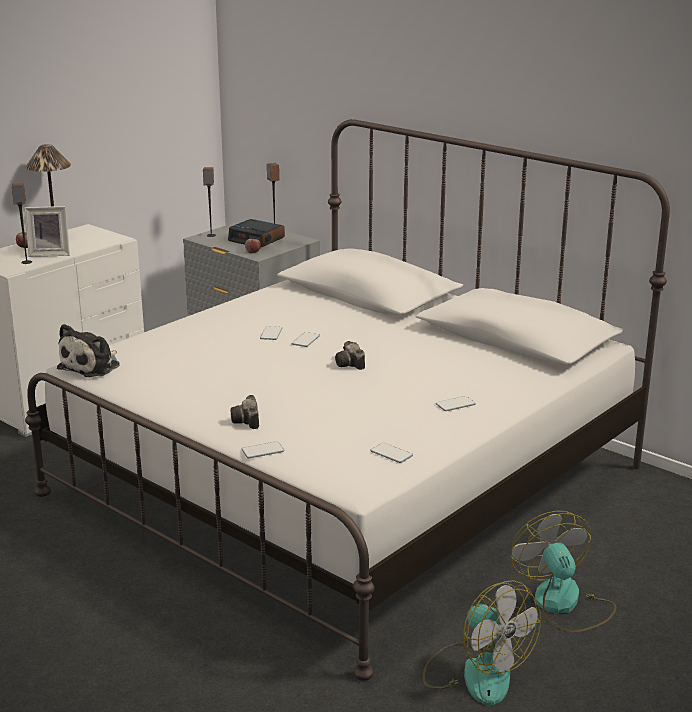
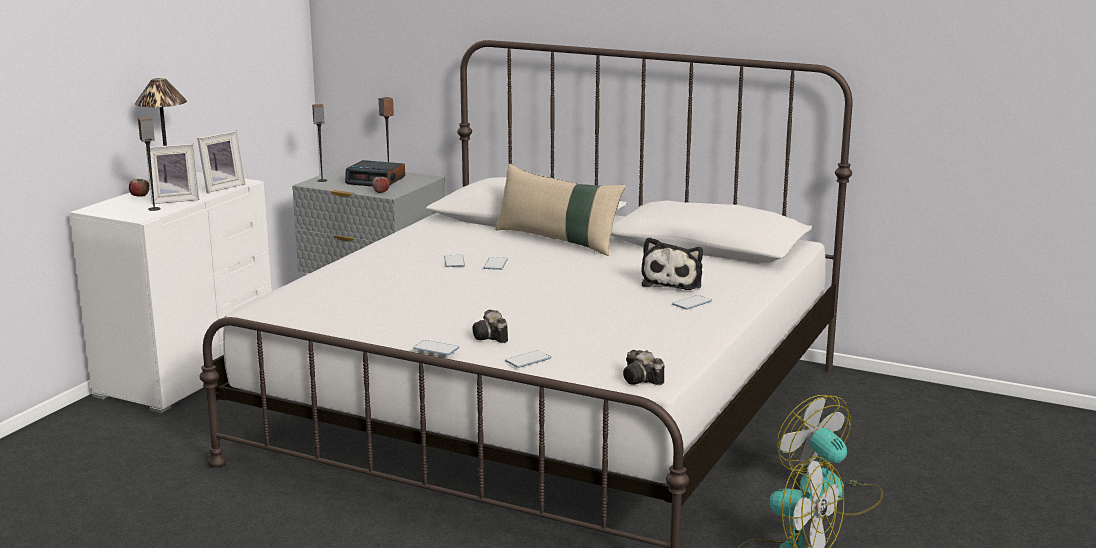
camera: 15 degrees left, 5 degrees down
plush toy [57,324,120,377] -> plush toy moved to [641,237,703,290]
camera [335,341,365,370] -> camera moved to [623,350,664,385]
phone [370,443,413,463] -> phone moved to [413,340,459,355]
none -> picture frame [197,131,246,193]
none -> beige pillow [495,164,626,256]

